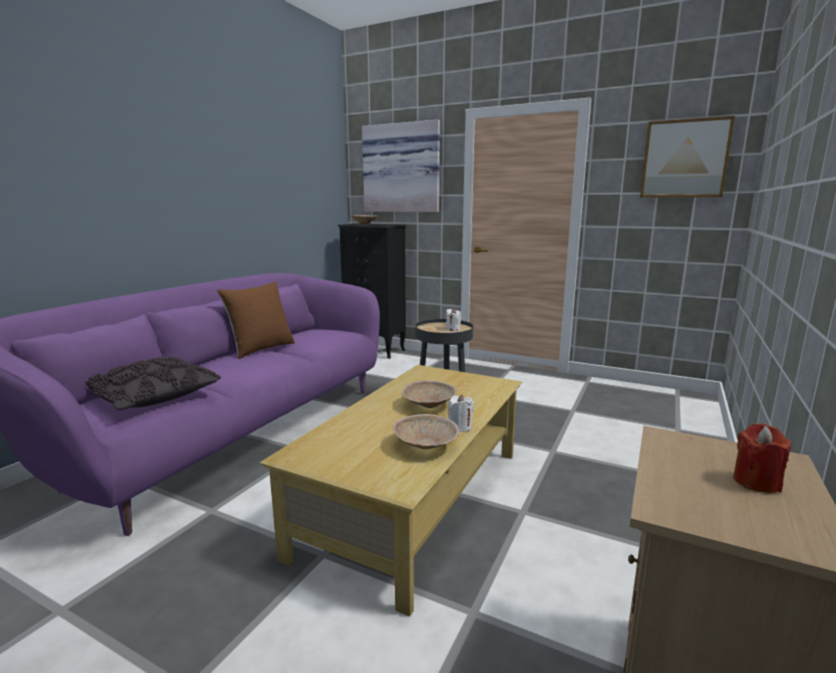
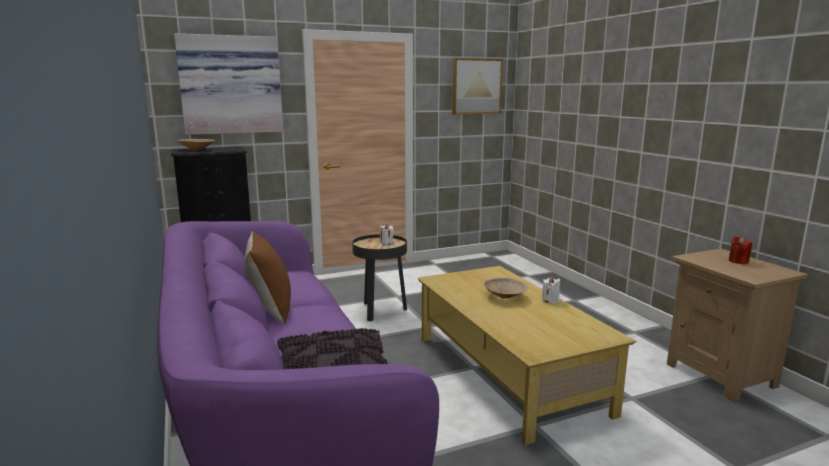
camera: 50 degrees left, 0 degrees up
beige bowl [393,414,459,449] -> none

